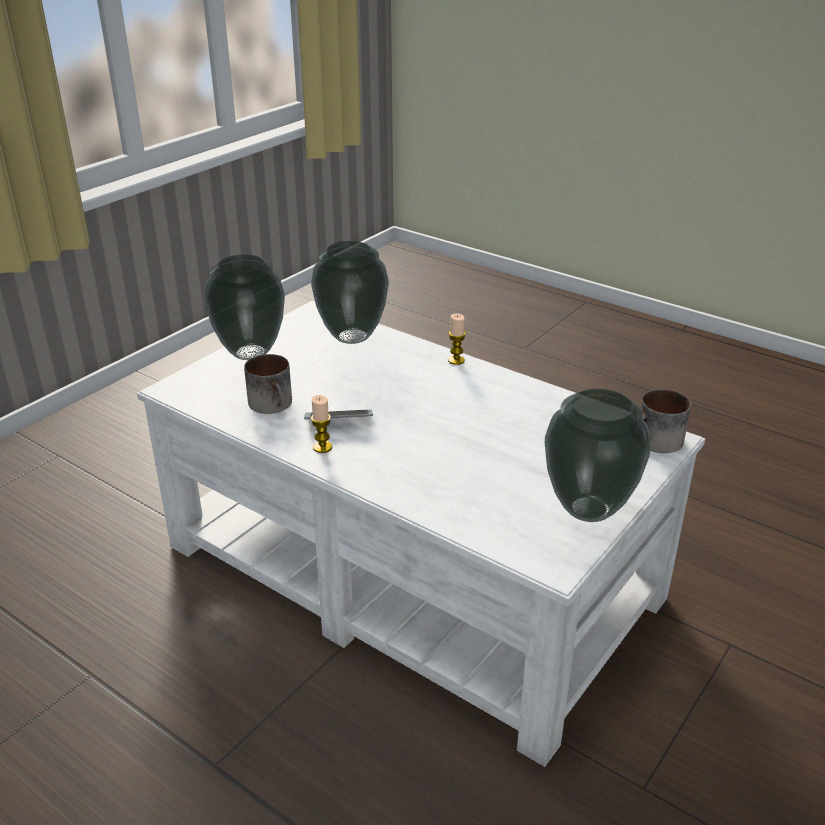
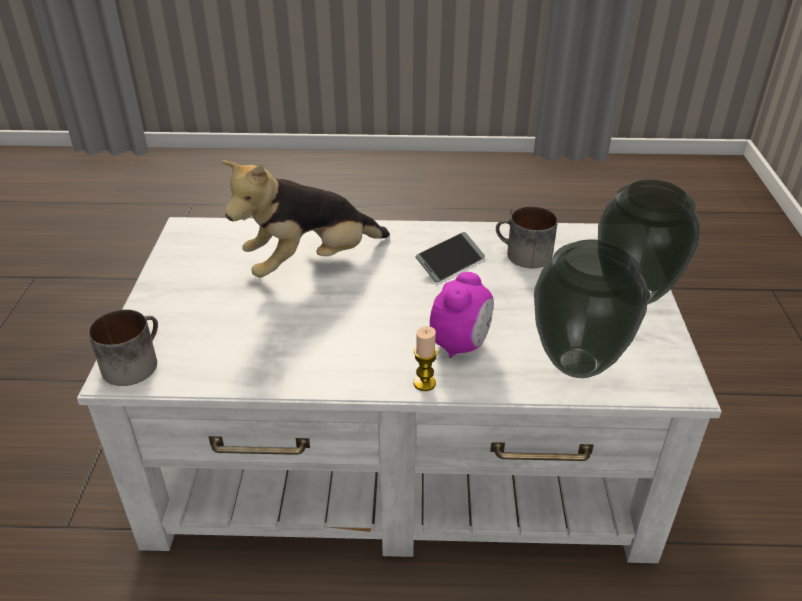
camera: 145 degrees right, 5 degrees up
candle [311,395,332,453] -> none
vase [545,389,651,522] -> none
none -> plush toy [221,160,390,278]
none -> alarm clock [430,272,494,358]

